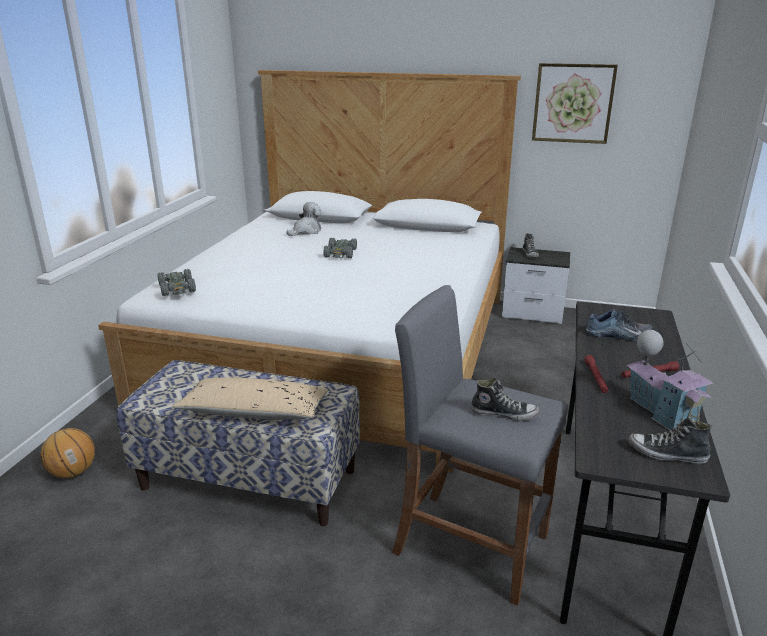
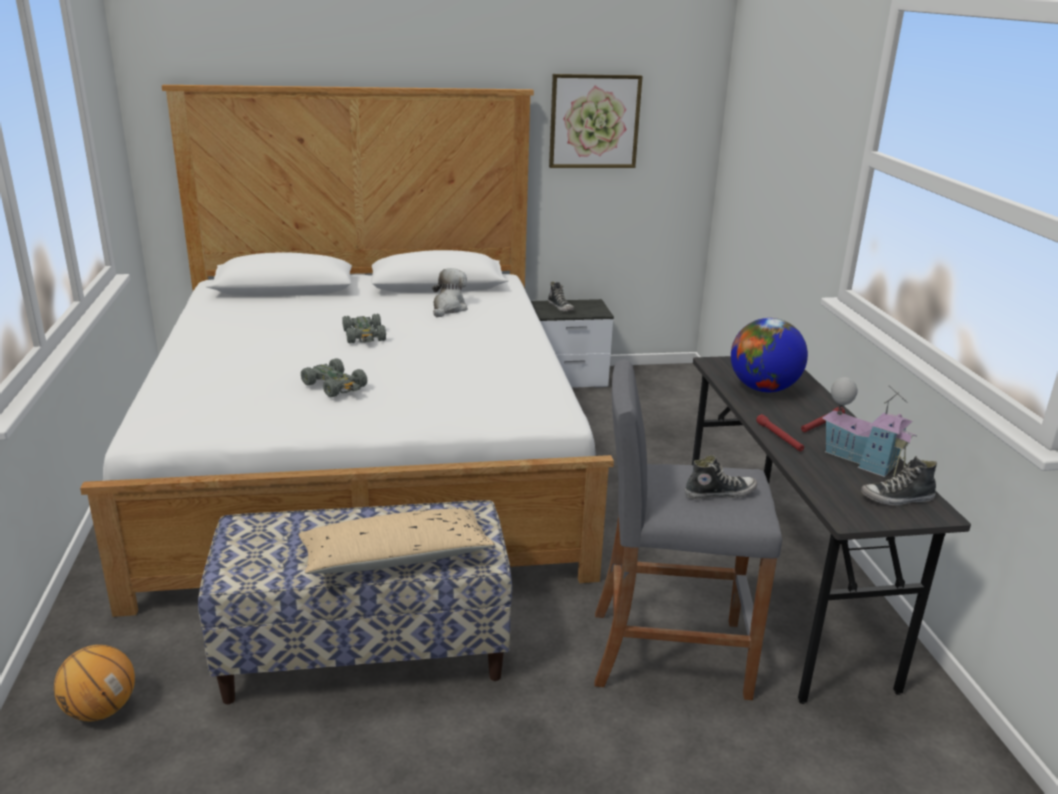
camera: 25 degrees left, 0 degrees up
grey toy car [158,269,196,296] -> grey toy car moved to [301,358,367,397]
plush toy [287,202,322,236] -> plush toy moved to [432,268,467,318]
shoe [586,309,653,341] -> globe [731,318,808,392]

